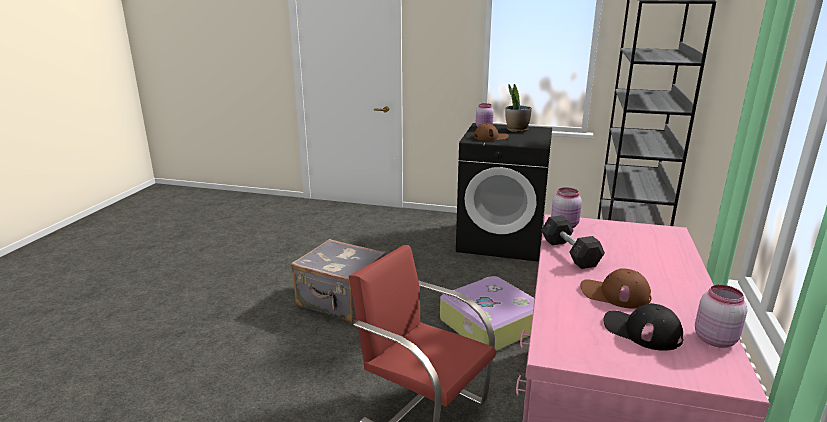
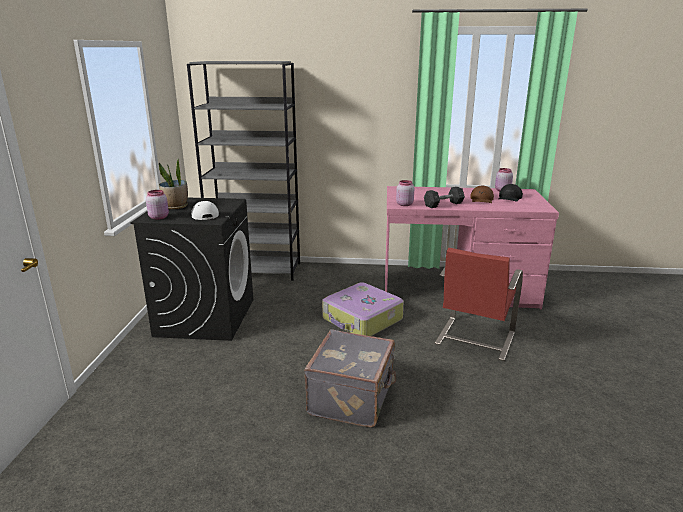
camera: 100 degrees left, 0 degrees up
brown cap [474,124,509,141] -> white cap [191,201,219,220]

